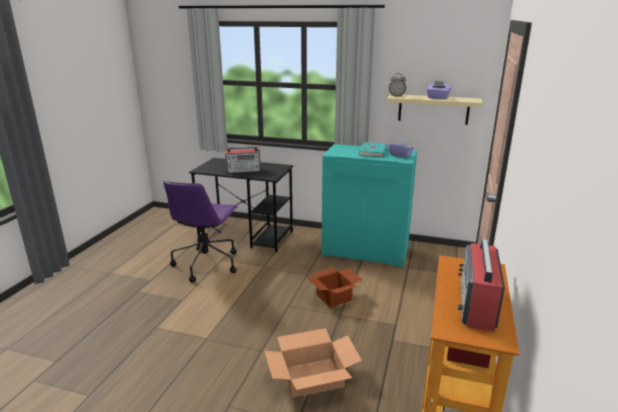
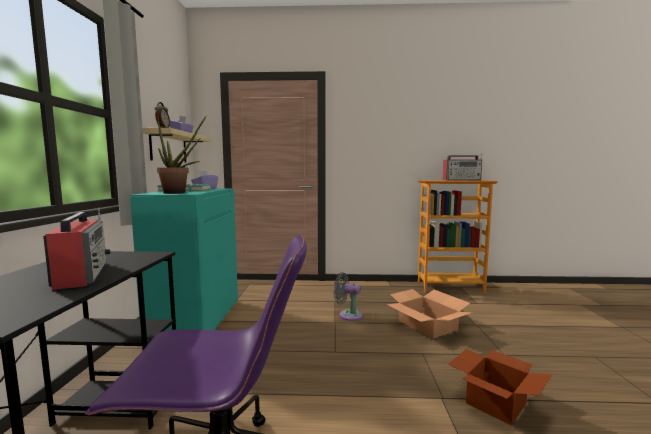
camera: 105 degrees left, 15 degrees down
cardboard box [307,267,363,308] -> cardboard box moved to [448,349,552,426]
none -> potted plant [157,116,206,194]
none -> grey fan [334,272,363,321]

